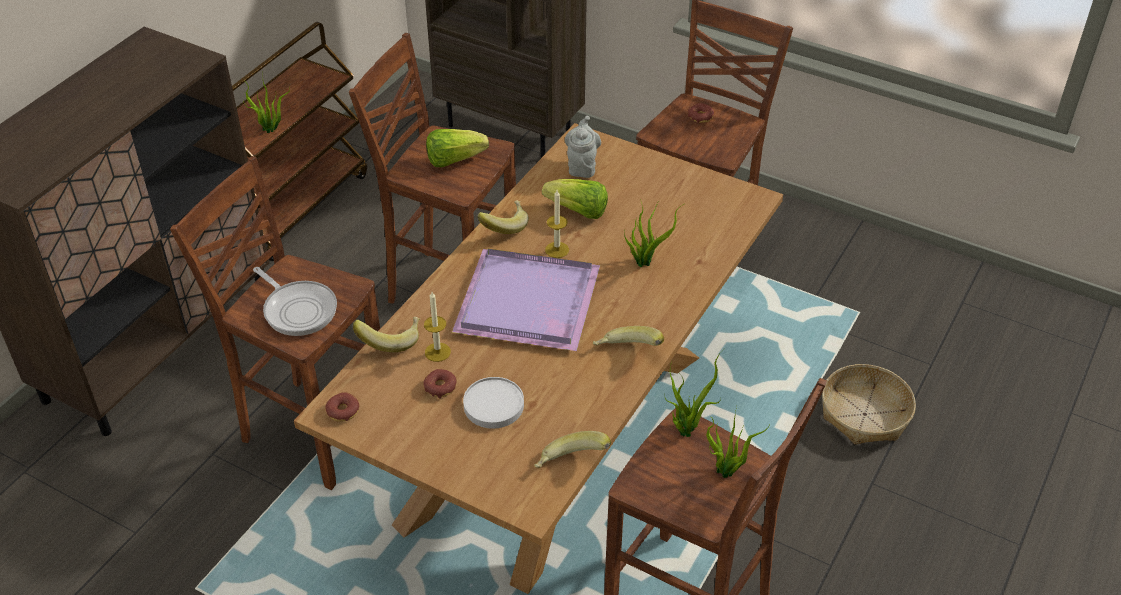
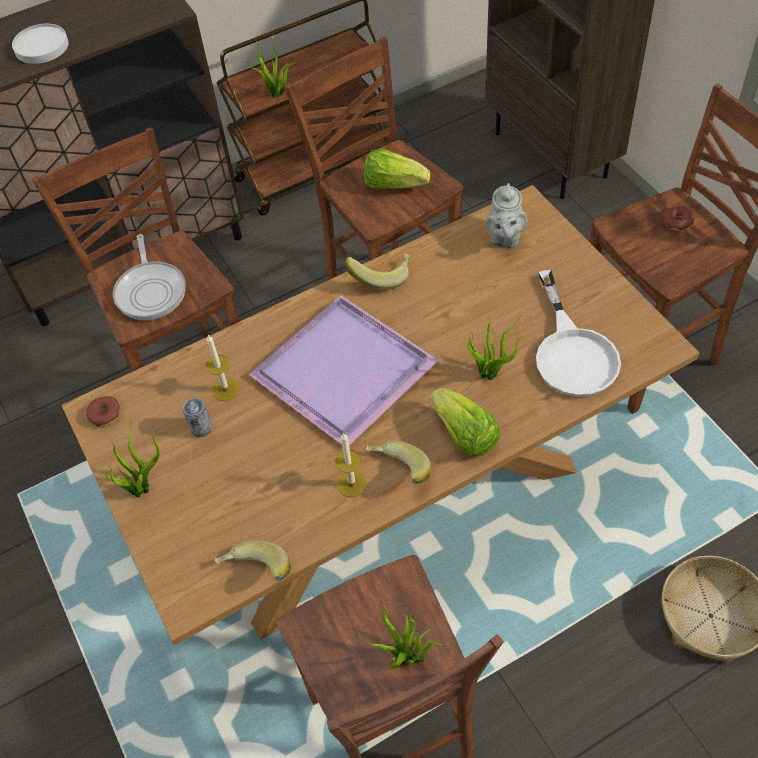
camera: 35 degrees right, 10 degrees up
banana [353,317,420,352] -> none
donut [423,369,456,399] -> can [183,398,213,437]
white plate [463,377,524,429] -> white plate moved to [12,24,69,64]
lettuce [542,179,608,219] -> lettuce moved to [430,388,500,457]
candle [545,190,569,258] -> candle moved to [335,432,367,497]
grey teapot [565,116,601,178] -> grey teapot turned 150 degrees clockwise [485,183,527,249]
potted plant [665,348,725,437] -> potted plant moved to [102,427,160,498]
none -> white frying pan [536,270,621,397]

